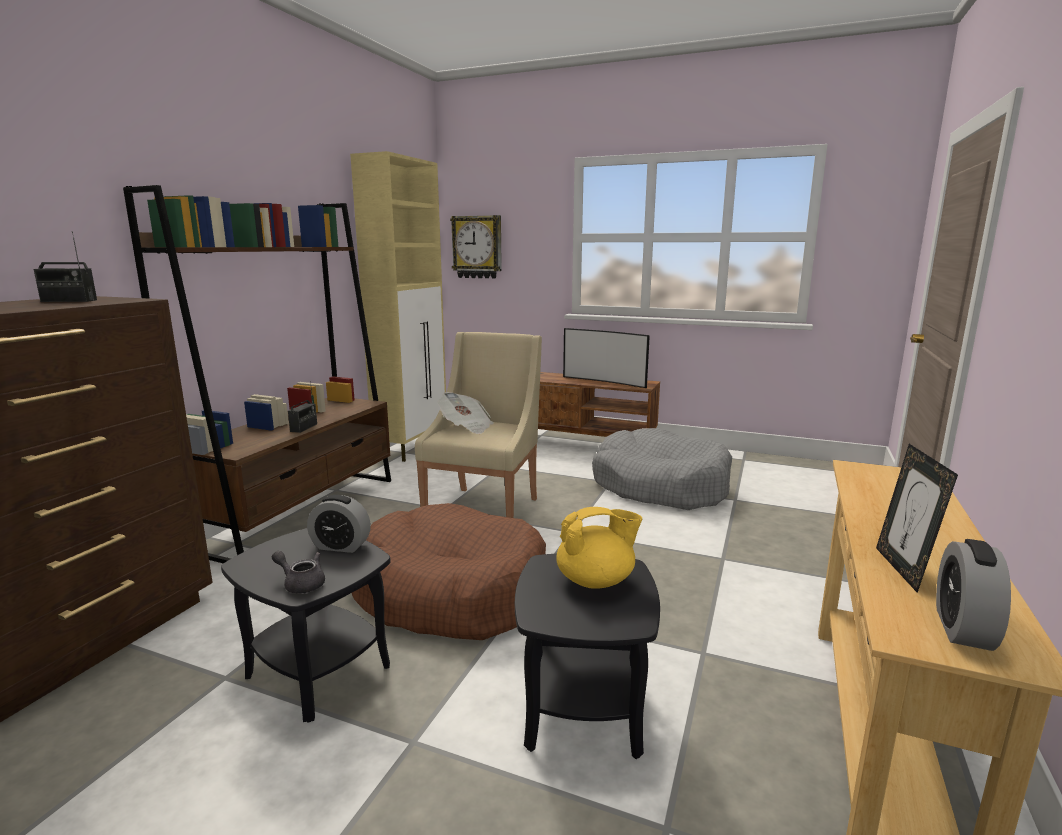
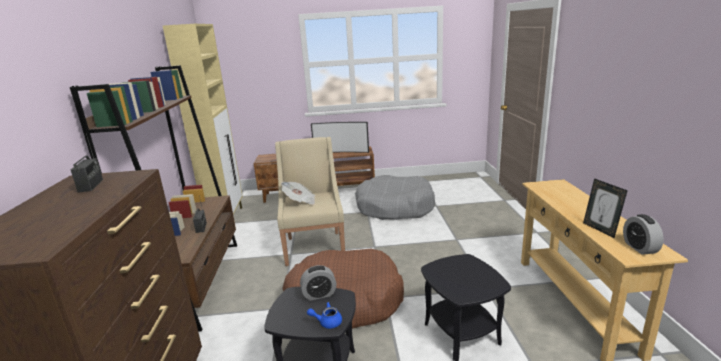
camera: 25 degrees left, 5 degrees up
radio [34,231,97,302] -> radio turned 75 degrees counterclockwise [71,134,103,193]
grey teapot [272,551,325,594] -> blue teapot [307,302,342,329]
wall clock [450,215,502,279] -> none
yellow teapot [556,507,642,589] -> none

